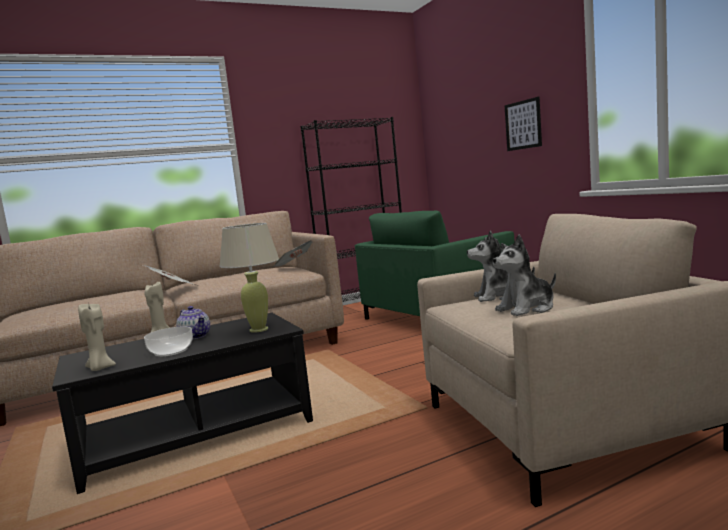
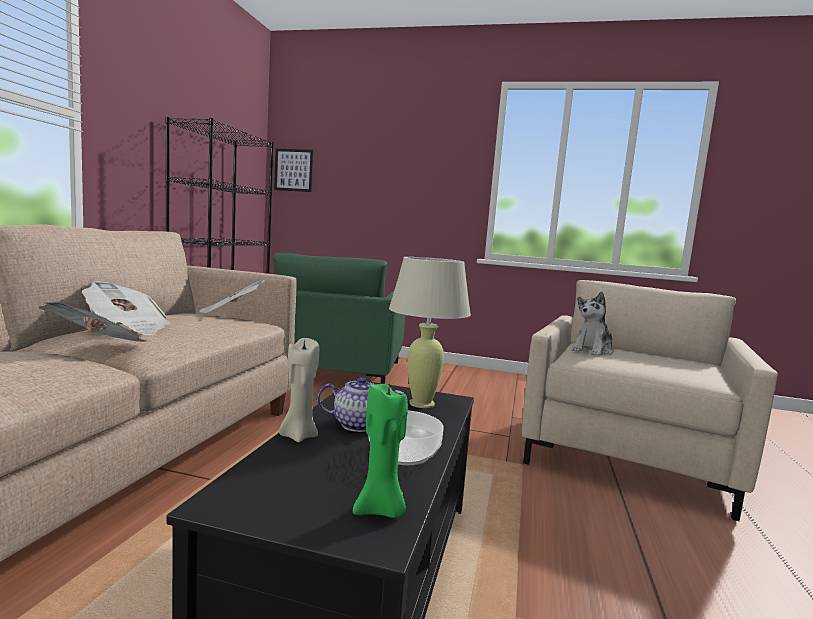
camera: 50 degrees left, 0 degrees up
beige candle [78,302,116,371] -> green candle [353,381,408,518]
plush toy [493,235,556,316] -> none
picture [505,97,542,151] -> picture moved to [274,149,314,192]
none -> newspaper [82,281,171,335]

